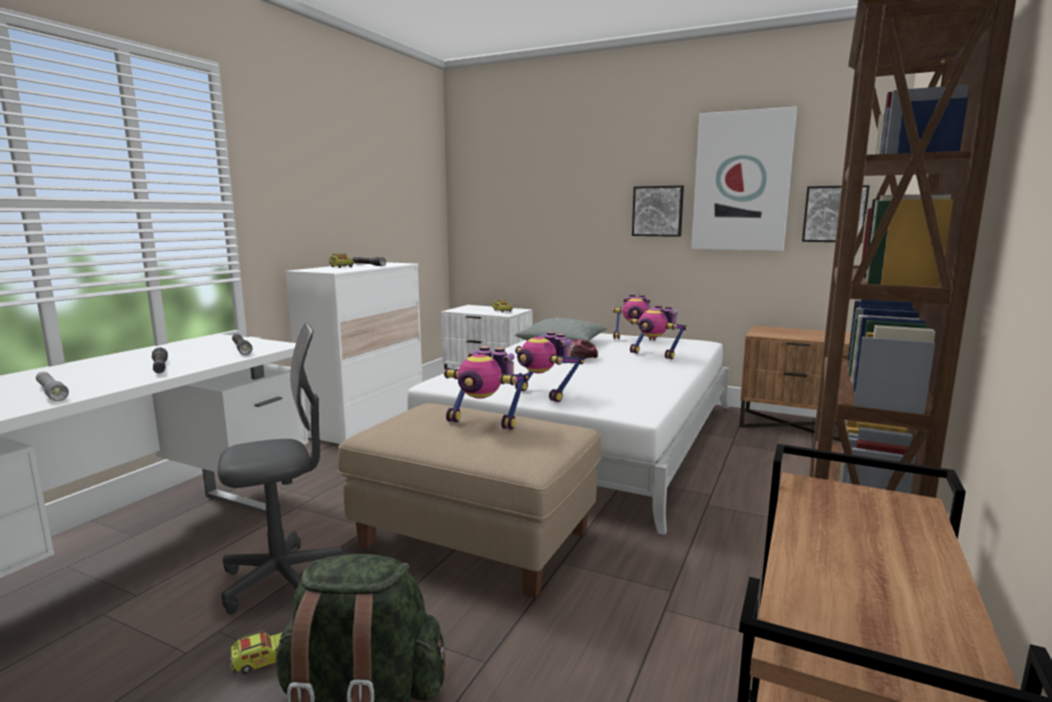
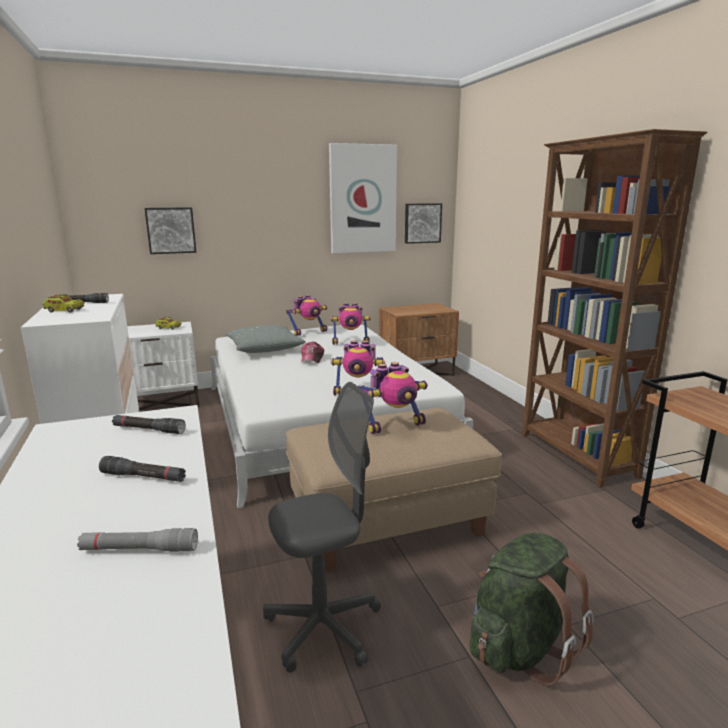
camera: 45 degrees left, 5 degrees up
grey office chair [218,323,347,614] -> grey office chair turned 45 degrees clockwise [263,382,381,673]
toy truck [228,630,283,674] -> none
picture [632,185,684,237] -> picture moved to [145,207,196,254]

